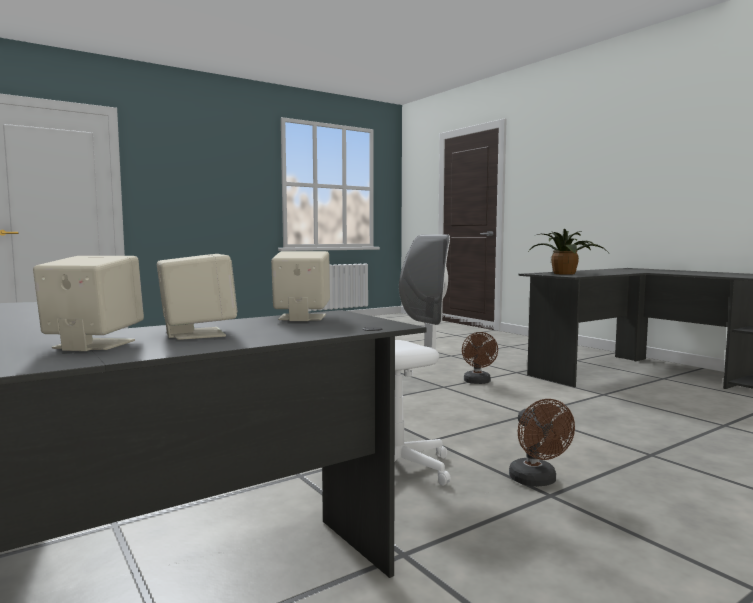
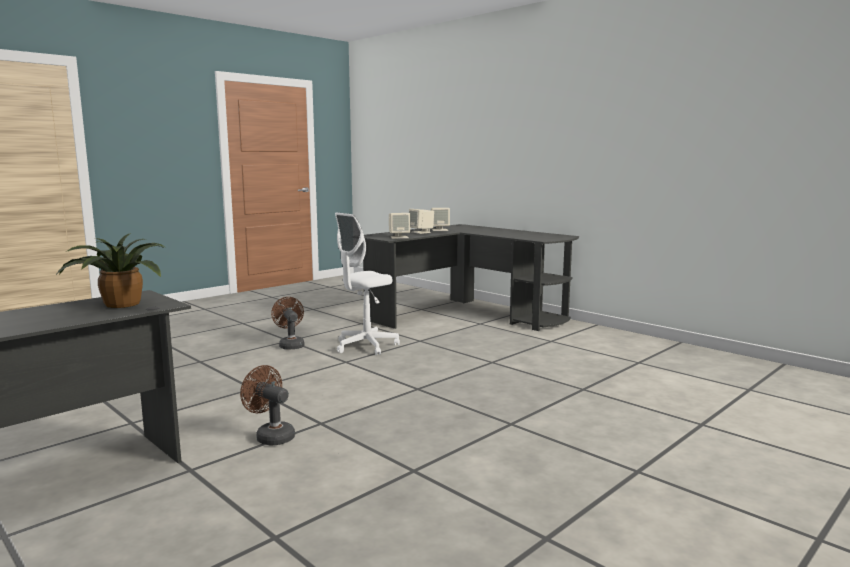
camera: 170 degrees right, 5 degrees up
brown fan [462,332,498,384] -> brown fan turned 45 degrees counterclockwise [240,365,295,446]

